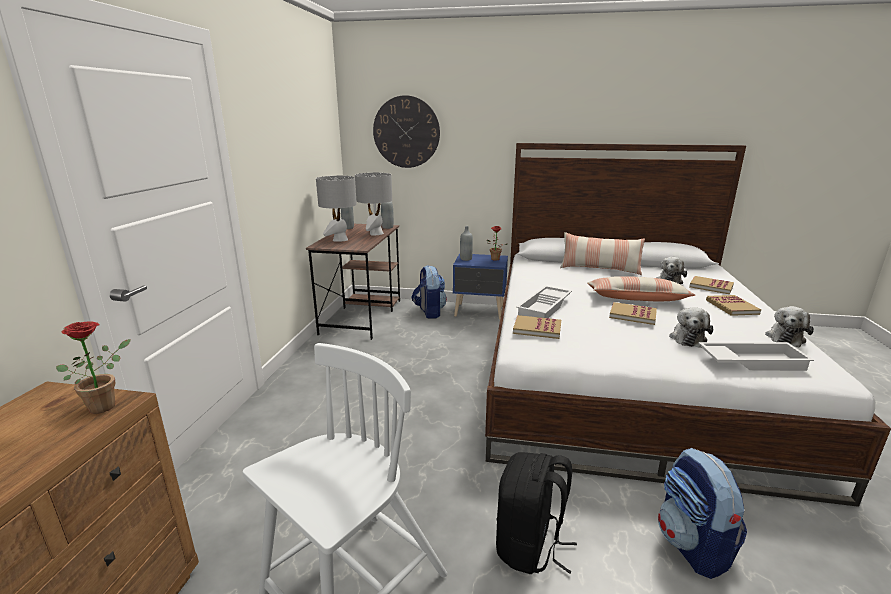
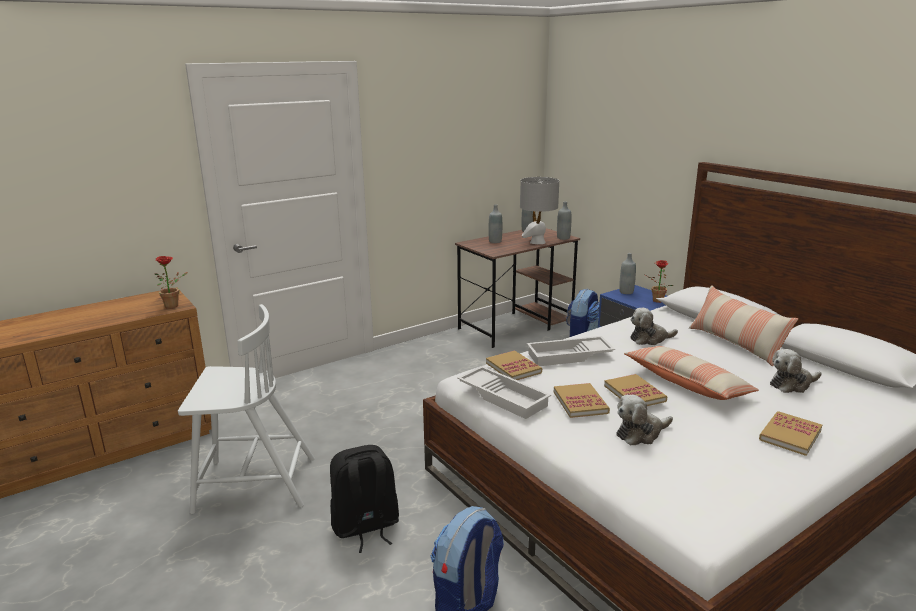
camera: 45 degrees right, 0 degrees up
grey table lamp [316,176,357,242] -> grey bottle [489,204,502,243]
wall clock [373,95,440,168] -> none
book [689,276,734,294] -> book moved to [554,383,610,418]
white tray [698,342,814,371] -> white tray moved to [457,366,551,419]
plush toy [765,306,814,348] -> plush toy moved to [631,308,678,345]

